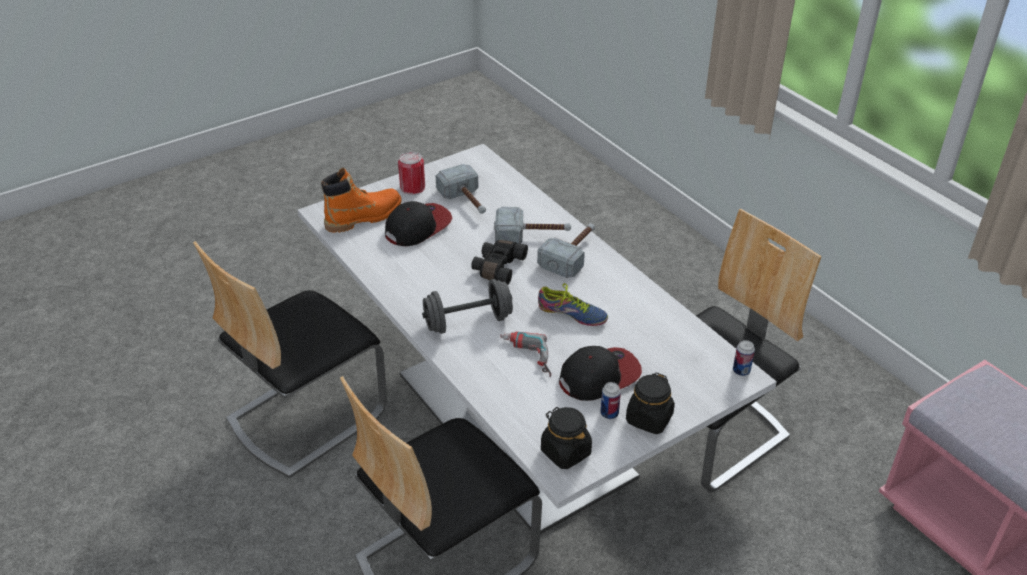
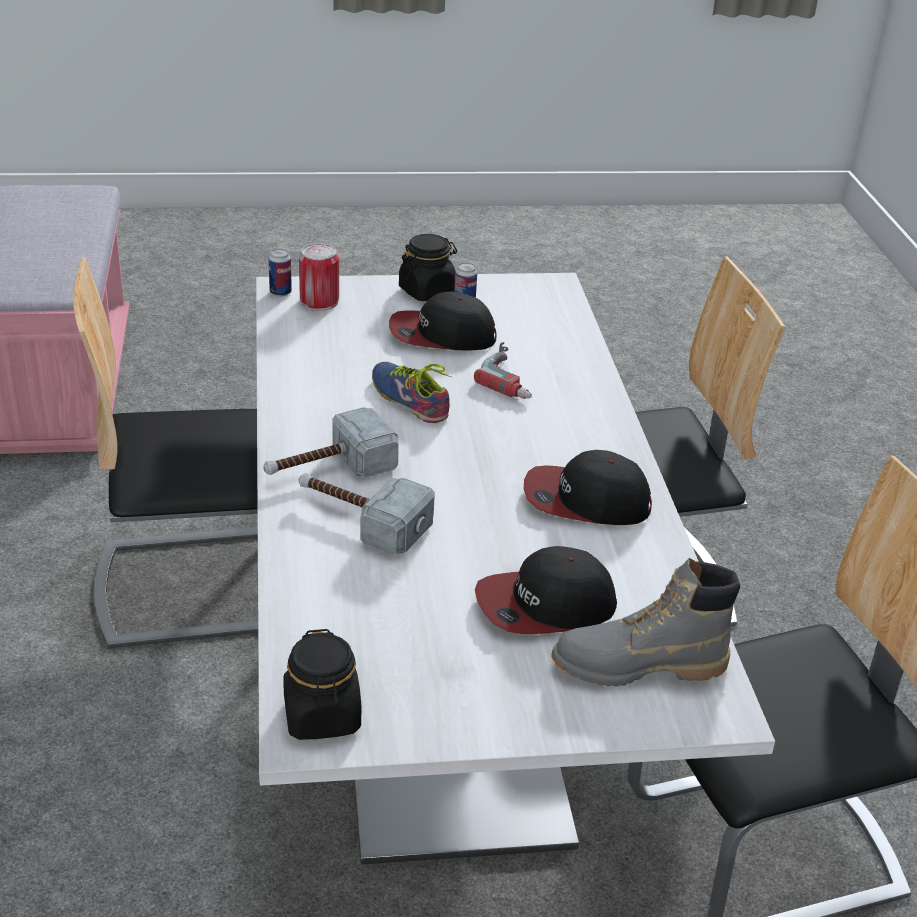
camera: 155 degrees left, 5 degrees down
orange boot [321,168,402,233] -> grey boot [551,558,740,687]
can [398,152,425,195] -> can moved to [299,243,339,311]
grey dumbbell [422,279,513,334] -> none
hammer [435,164,486,214] -> none
black binoculars [471,240,528,285] -> none
black jar [541,407,592,469] -> black jar moved to [283,629,361,740]
none -> cap [524,450,652,525]

